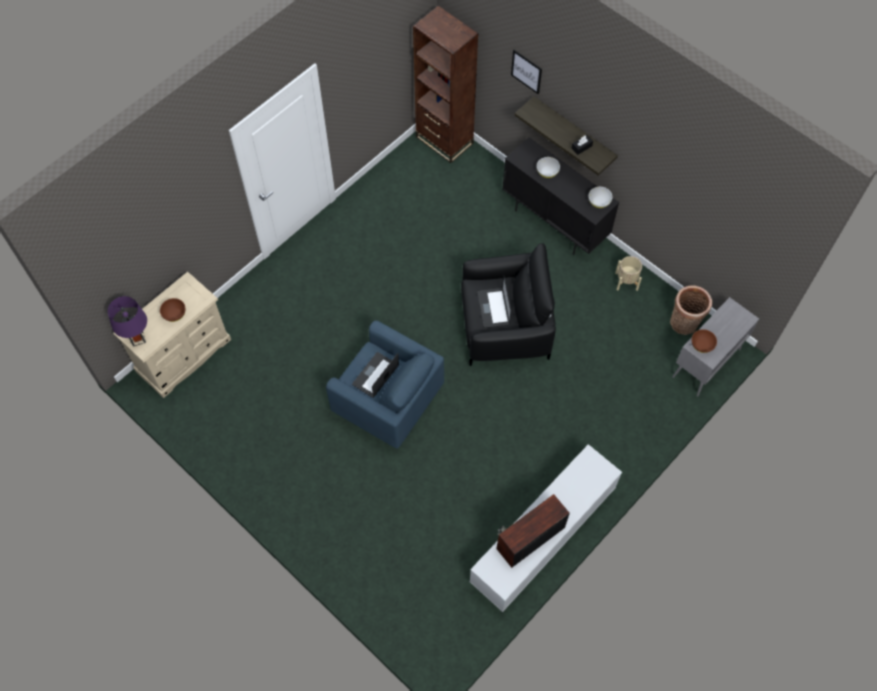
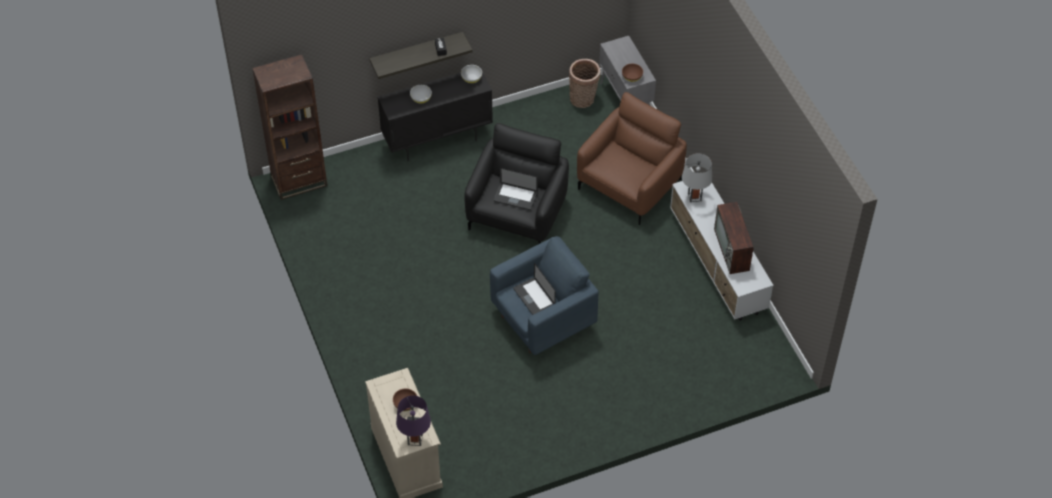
camera: 65 degrees left, 10 degrees down
picture [511,50,542,94] -> none
beige planter [615,256,642,291] -> none
none -> brown armchair [577,92,687,225]
none -> grey table lamp [682,153,712,202]

